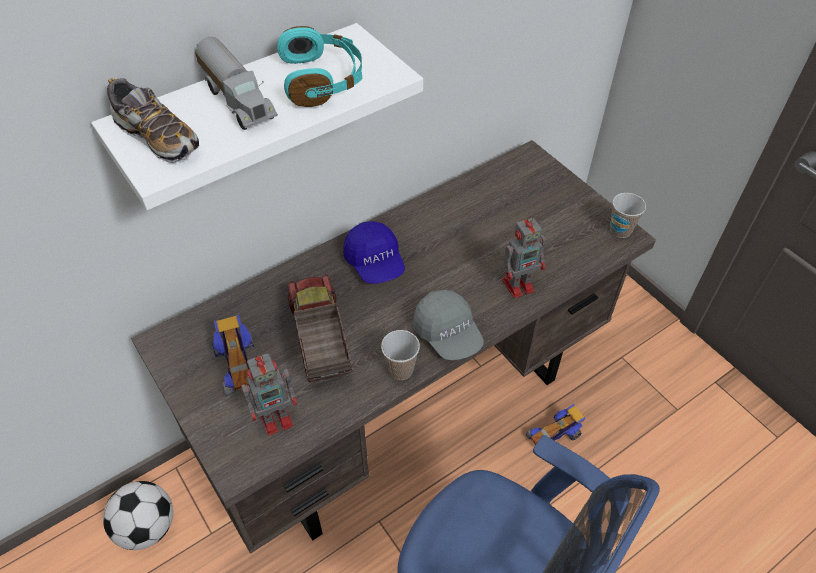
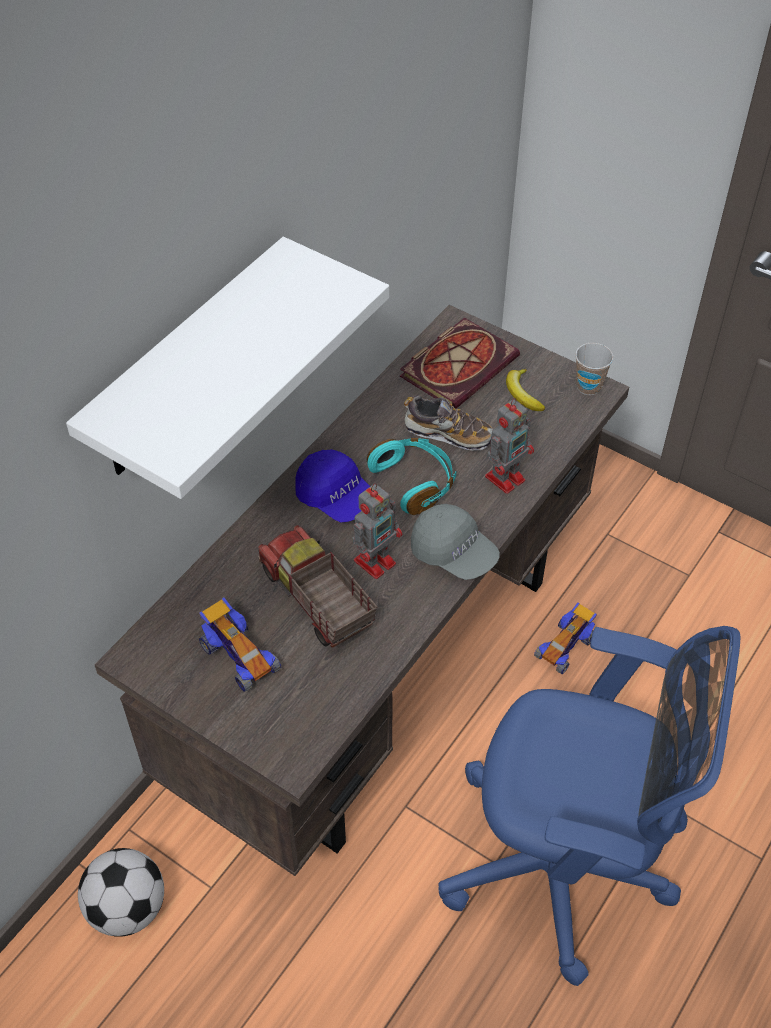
camera: 20 degrees left, 0 degrees up
shoe [107,78,199,163] -> shoe moved to [404,395,493,451]
toy truck [195,37,278,130] -> none
toy robot [241,353,297,436] -> toy robot moved to [353,484,402,579]
turquoise headphones [277,26,362,107] -> turquoise headphones moved to [367,438,456,515]
cup [381,330,420,380] -> none
none -> book [400,317,520,409]
none -> banana [506,369,545,411]

